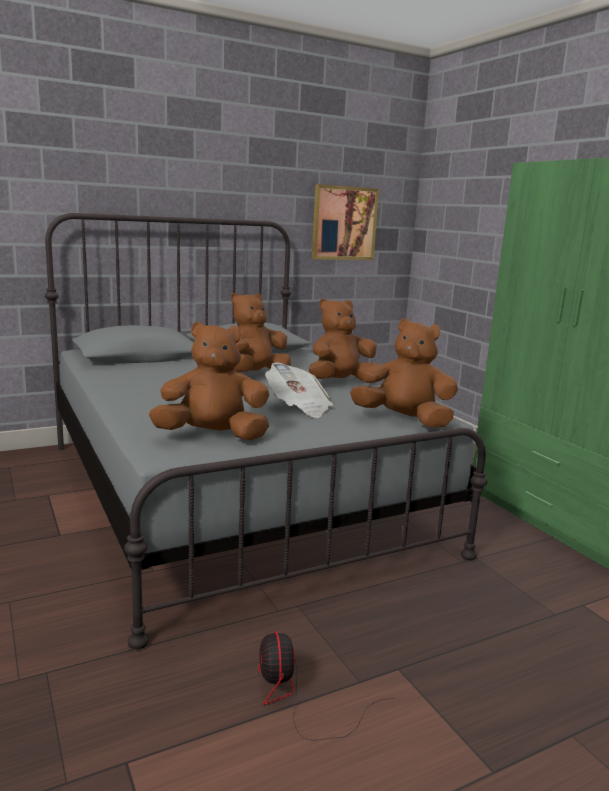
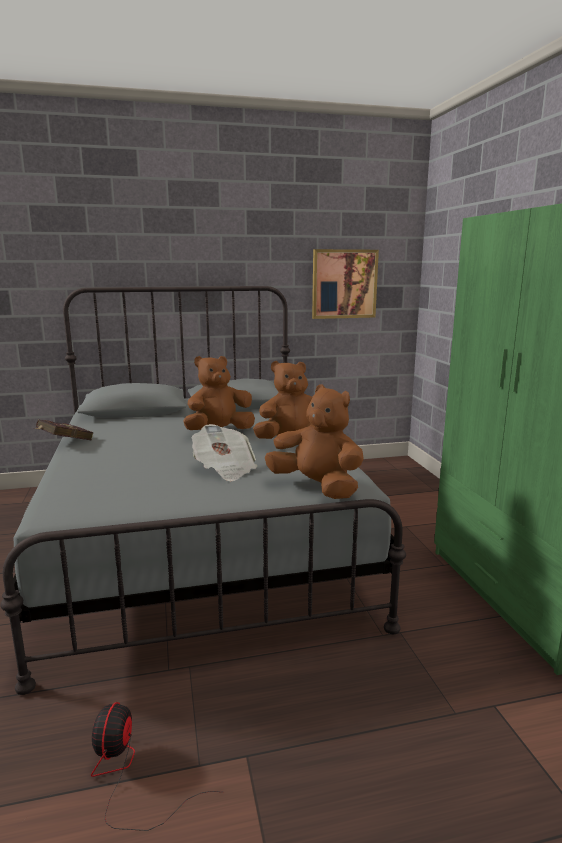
camera: 15 degrees right, 0 degrees up
brown plush toy [149,322,269,440] -> none
none -> red book [35,419,94,440]

